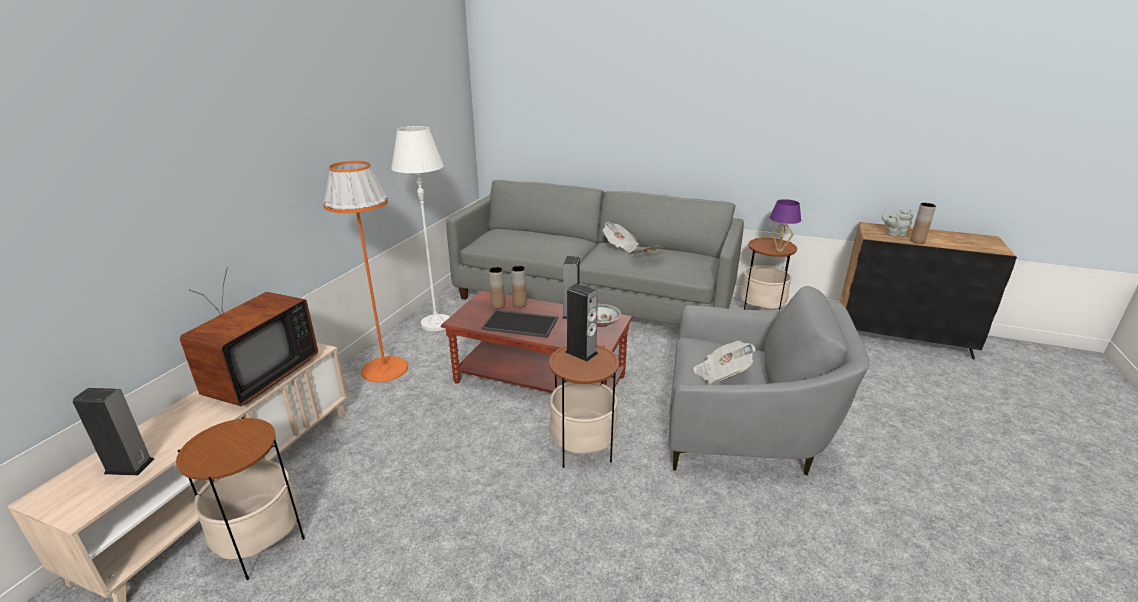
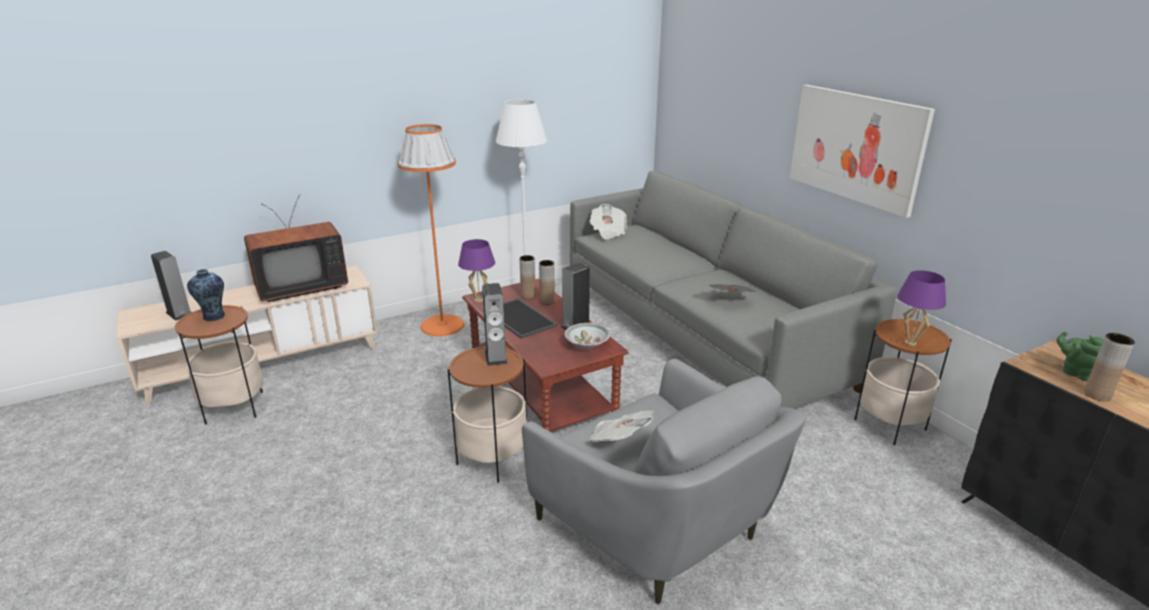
camera: 40 degrees right, 0 degrees up
newspaper [603,222,639,253] -> newspaper moved to [589,204,627,239]
grey teapot [882,209,913,237] -> green teapot [1057,332,1103,381]
none -> vase [187,269,225,321]
none -> purple table lamp [458,239,495,302]
none -> picture [790,85,935,218]

